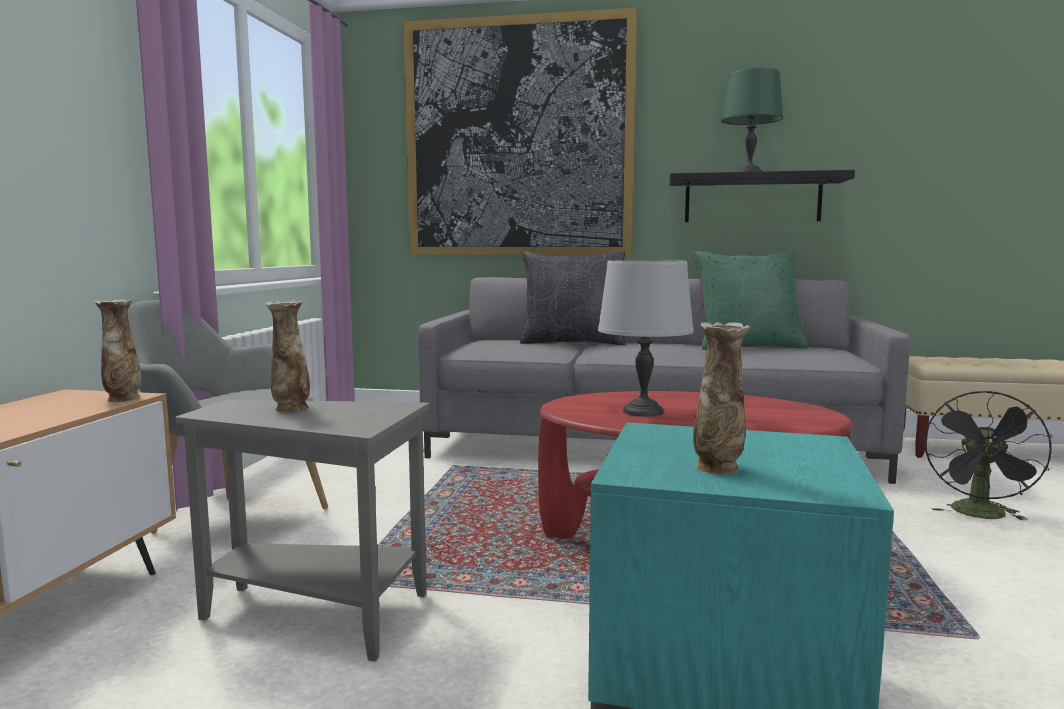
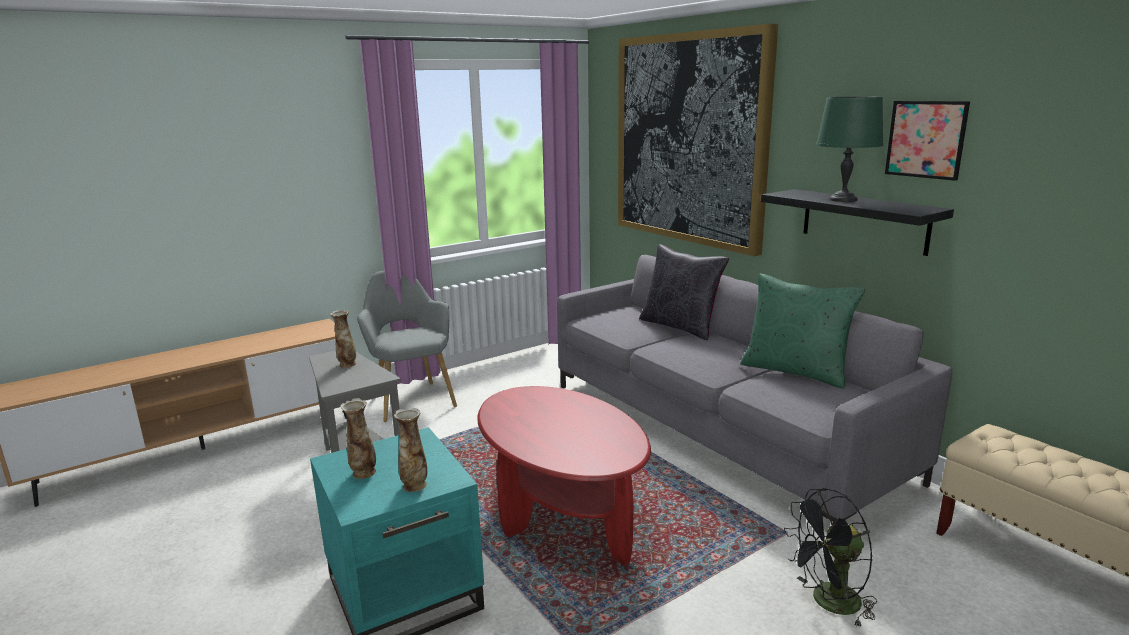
camera: 45 degrees right, 10 degrees up
vase [94,299,141,402] -> vase moved to [394,408,427,492]
grey table lamp [598,260,694,417] -> none
none -> picture [885,101,970,181]

